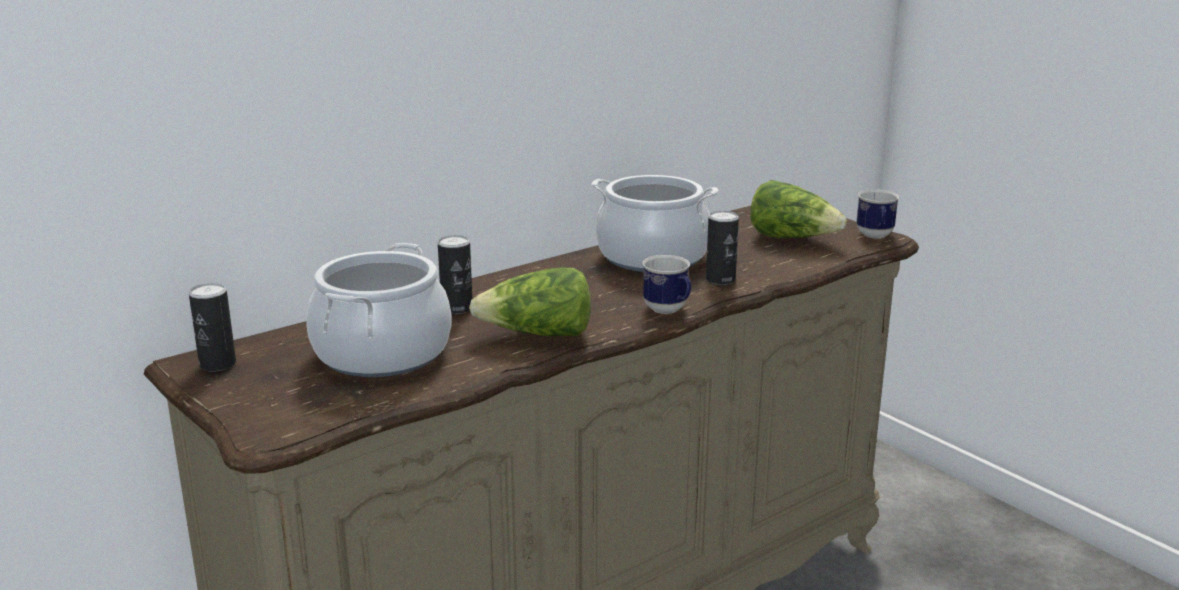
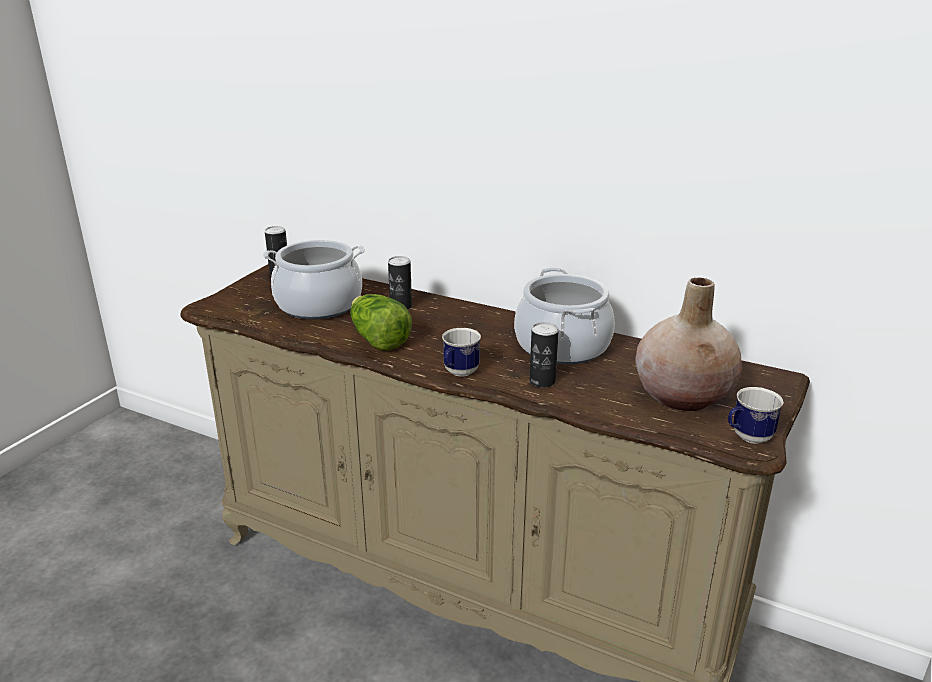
camera: 65 degrees right, 5 degrees up
lettuce [750,180,847,238] -> beige vase [635,278,742,411]

